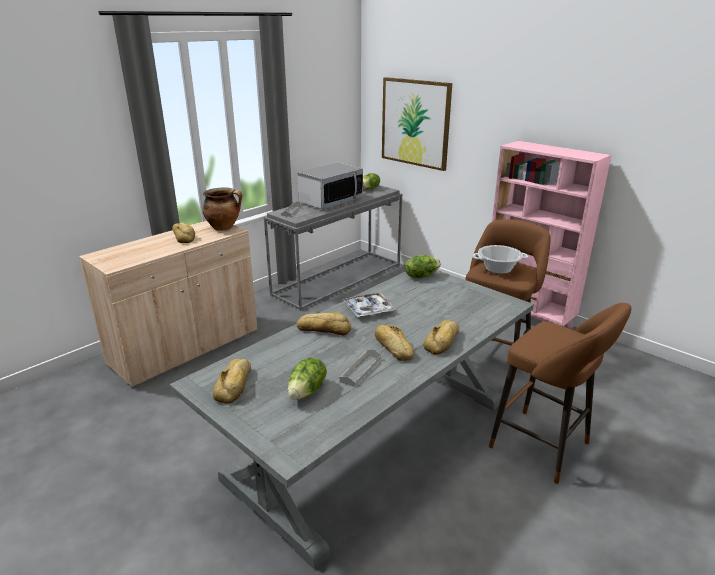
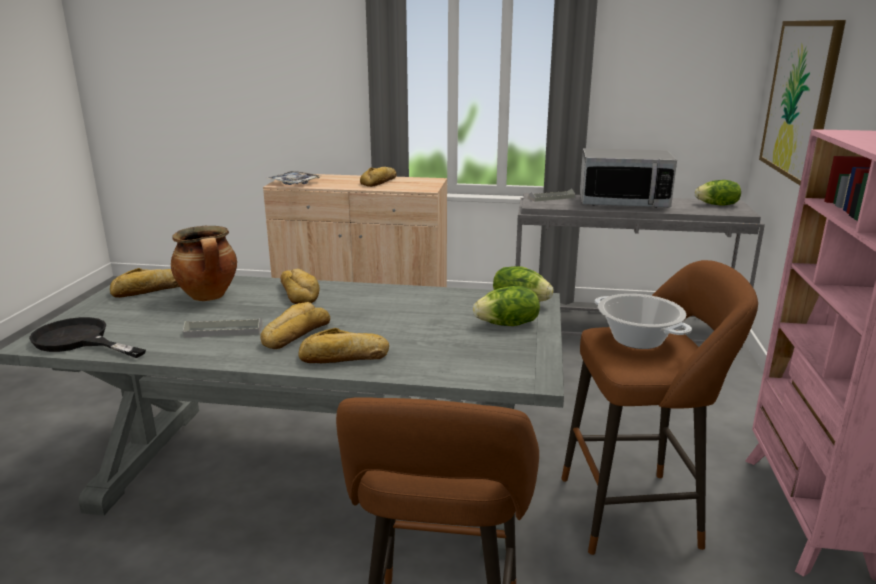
camera: 55 degrees right, 5 degrees down
cooking pot [202,187,242,231] -> cooking pot moved to [171,226,237,301]
lettuce [288,357,327,400] -> lettuce moved to [473,286,540,326]
tray [343,292,396,317] -> tray moved to [267,171,321,185]
none -> black frying pan [29,317,146,358]

